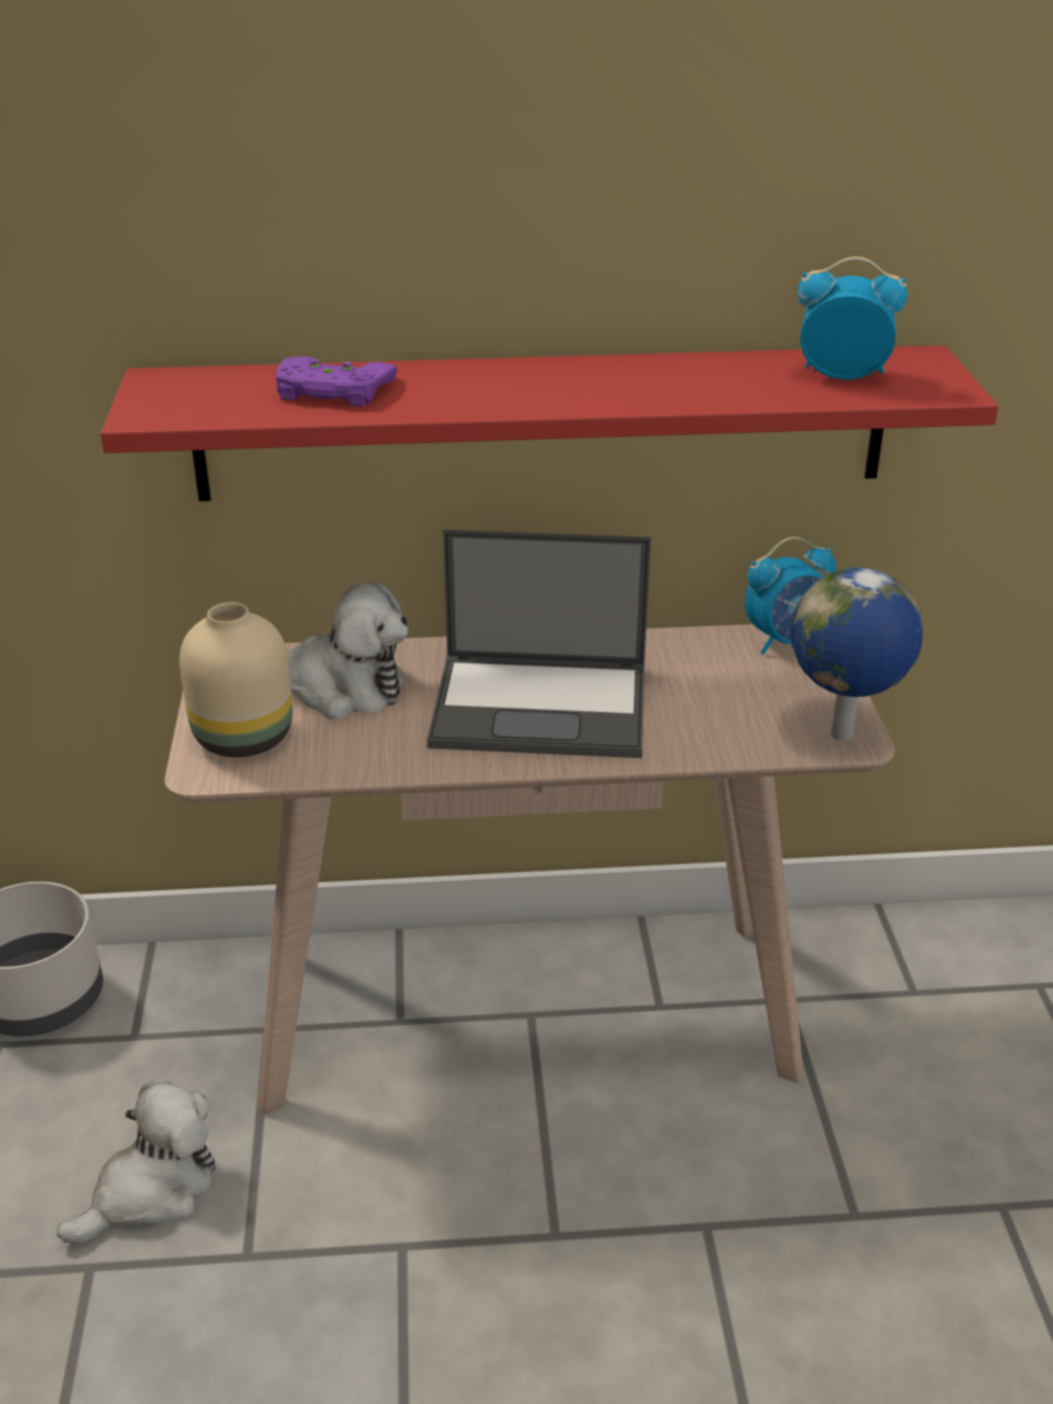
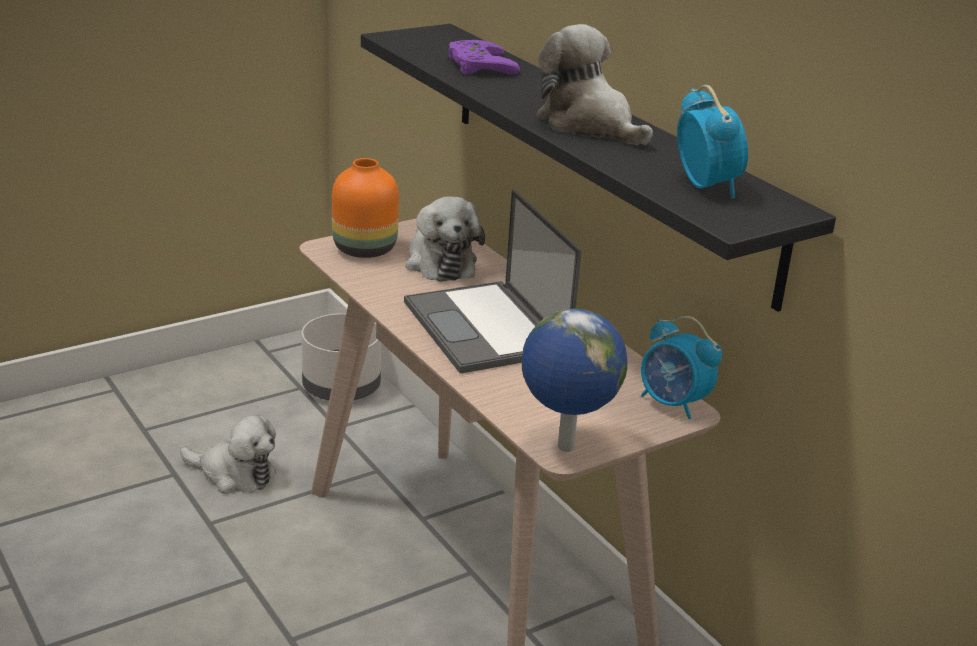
camera: 60 degrees right, 5 degrees down
red shelf [101,345,998,501] -> black shelf [361,24,836,312]
beige vase [179,602,293,757] -> orange vase [332,158,399,258]
none -> plush toy [536,24,653,145]

